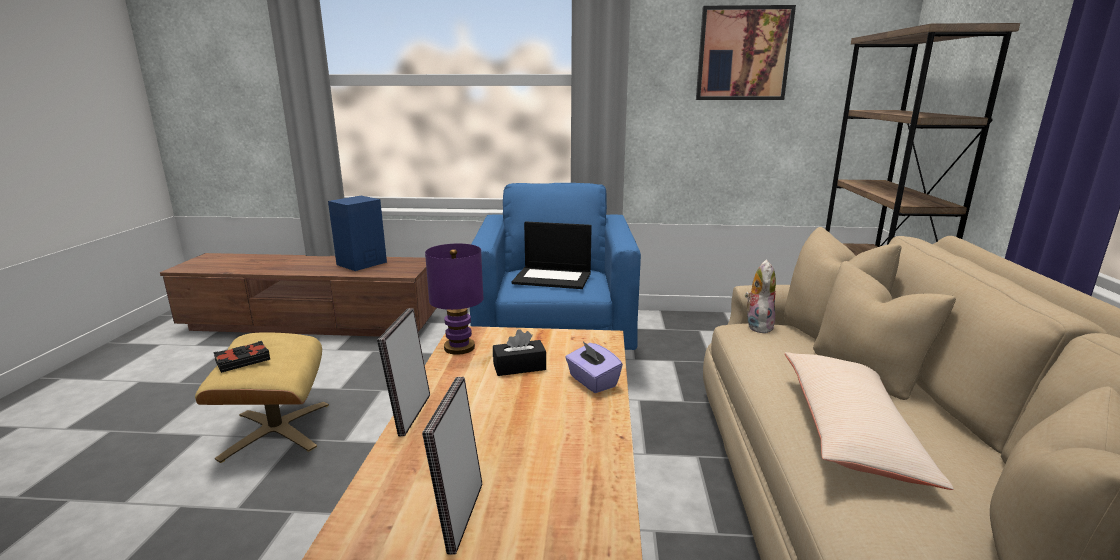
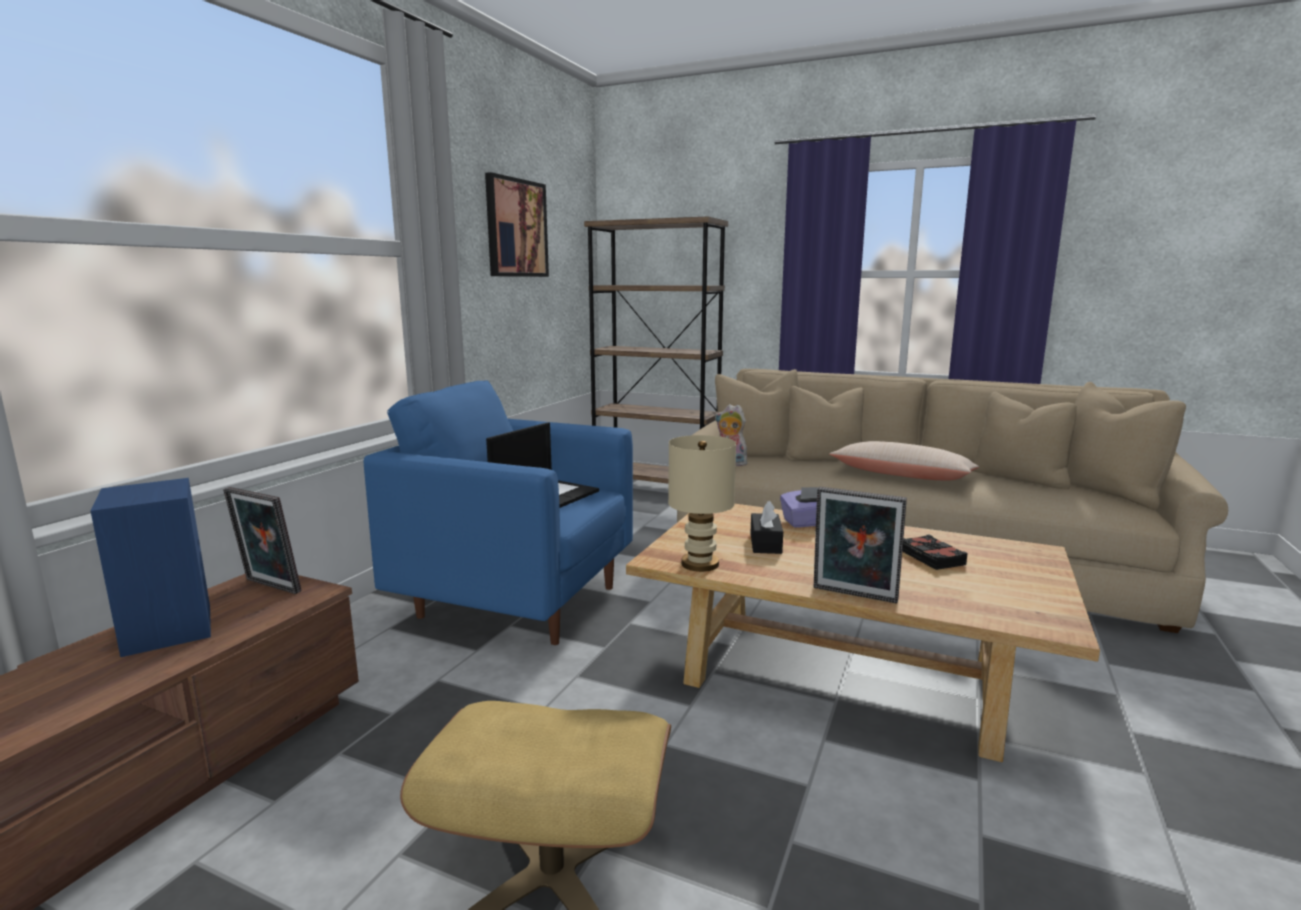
camera: 70 degrees left, 5 degrees down
black book [213,341,270,373] -> black book moved to [902,534,968,570]
picture frame [422,377,482,555] -> picture frame moved to [223,487,302,594]
purple table lamp [425,243,484,355] -> beige table lamp [668,435,736,572]

